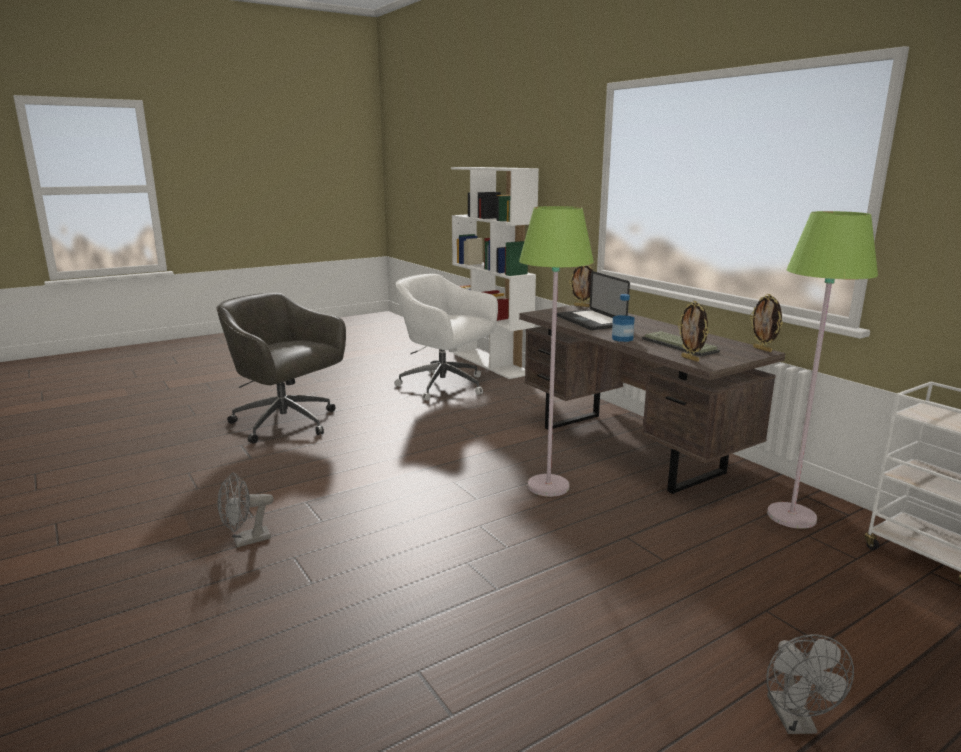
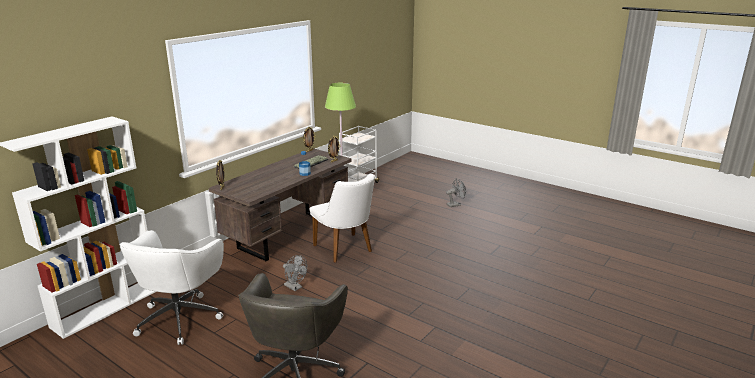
camera: 110 degrees left, 5 degrees up
grey fan [218,472,274,547] -> grey fan moved to [283,255,307,291]
green floor lamp [519,206,594,497] -> white chair [310,174,375,262]
laptop [557,271,630,330] -> none

